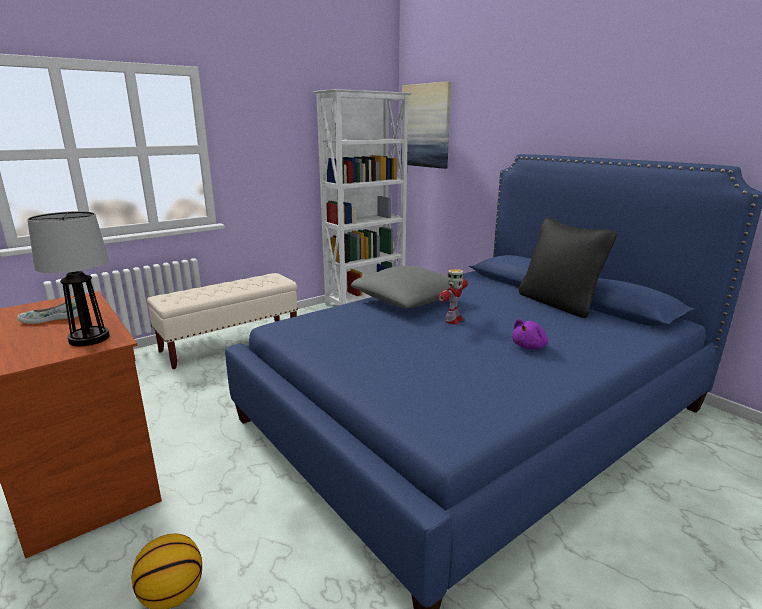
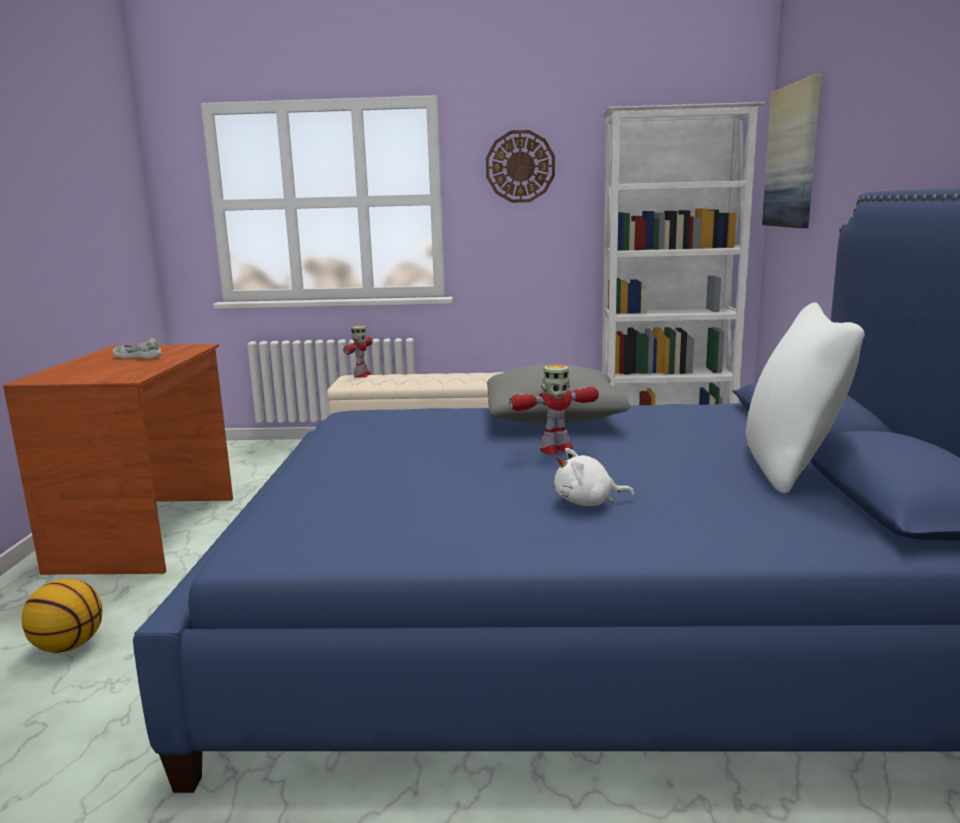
camera: 40 degrees right, 5 degrees down
table lamp [27,211,110,347] -> none
purple plush toy [512,319,548,349] -> white plush toy [554,448,635,506]
black pillow [519,217,617,318] -> white pillow [746,302,865,493]
none -> toy robot [343,326,373,378]
none -> wall clock [486,130,555,203]

